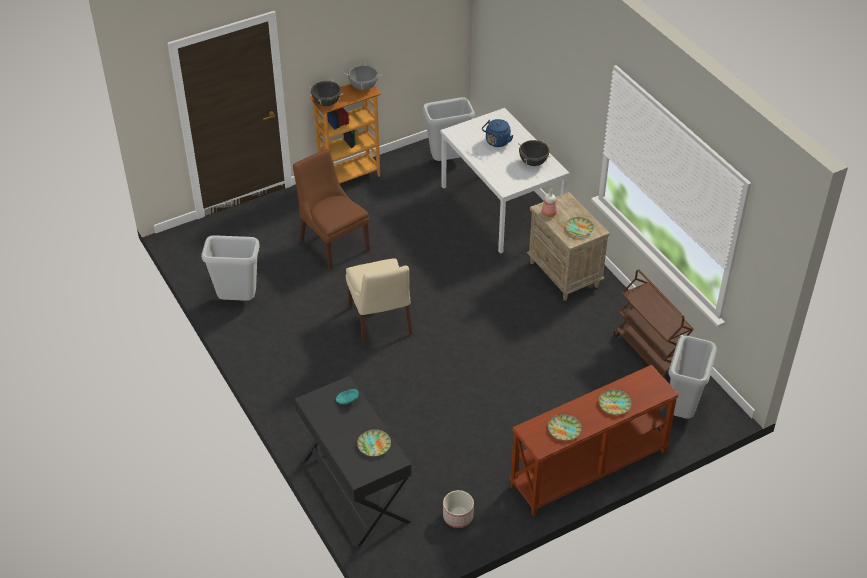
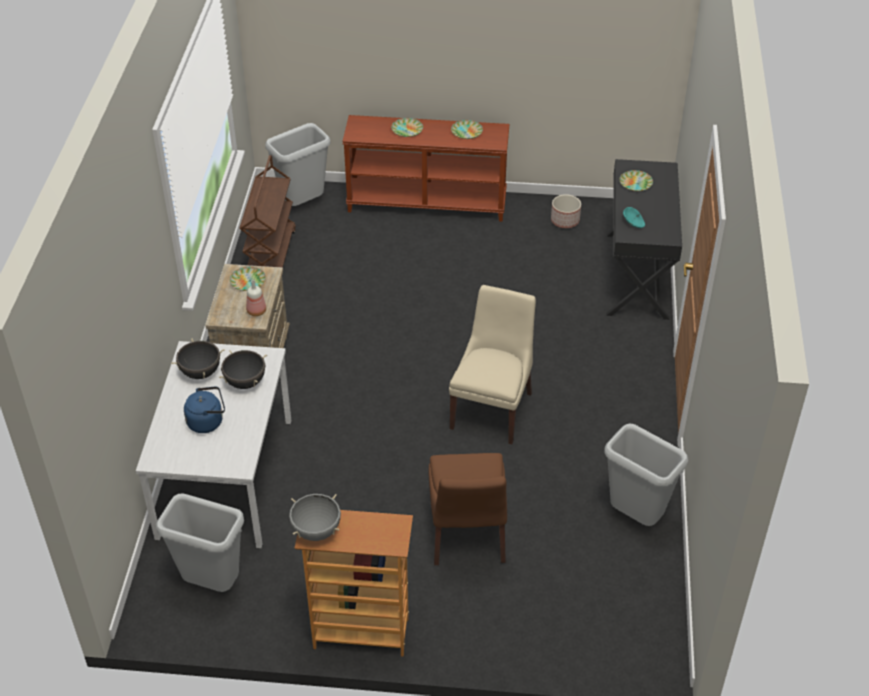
camera: 145 degrees left, 0 degrees up
black cooking pot [309,80,343,106] -> black cooking pot moved to [219,350,267,389]

